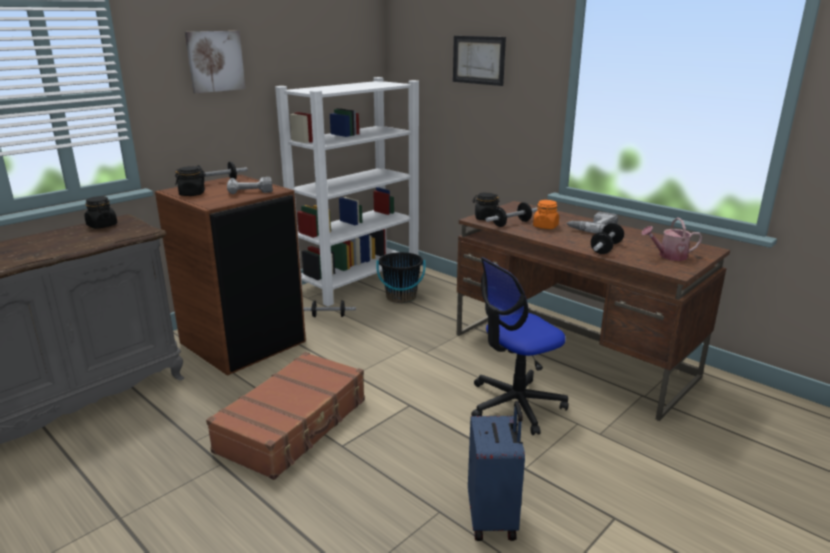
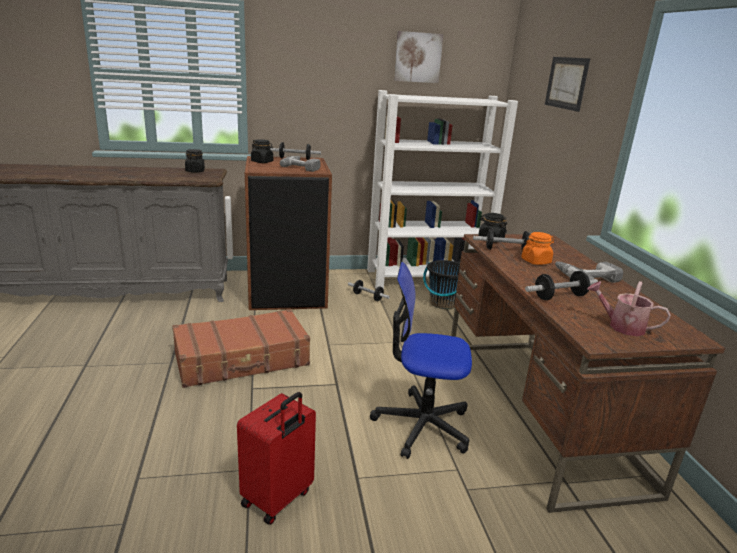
camera: 35 degrees right, 0 degrees up
picture [185,31,245,93] -> picture moved to [394,31,444,83]
blue suitcase [468,401,525,541] -> red suitcase [237,392,316,525]

